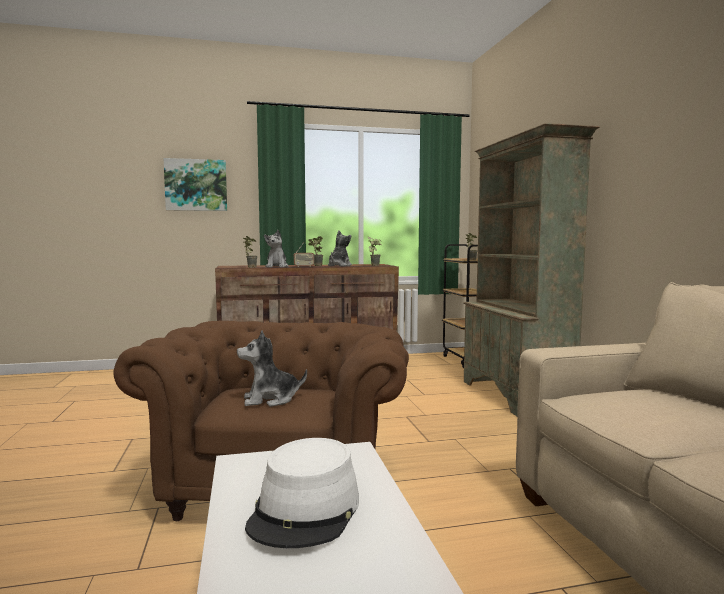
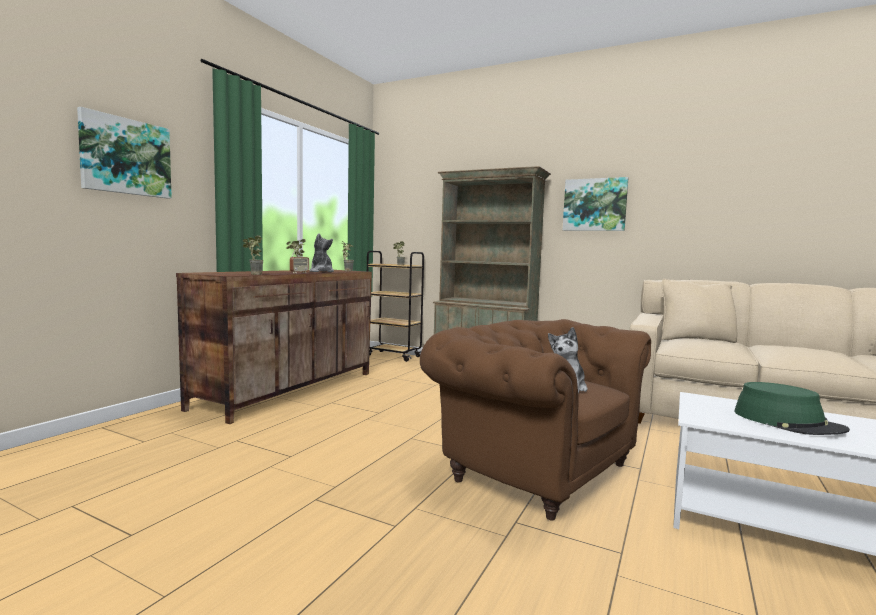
camera: 50 degrees left, 0 degrees up
white hat [245,438,359,548] -> green hat [734,382,850,435]
plush toy [264,230,288,267] -> none
none -> picture [563,177,628,231]

